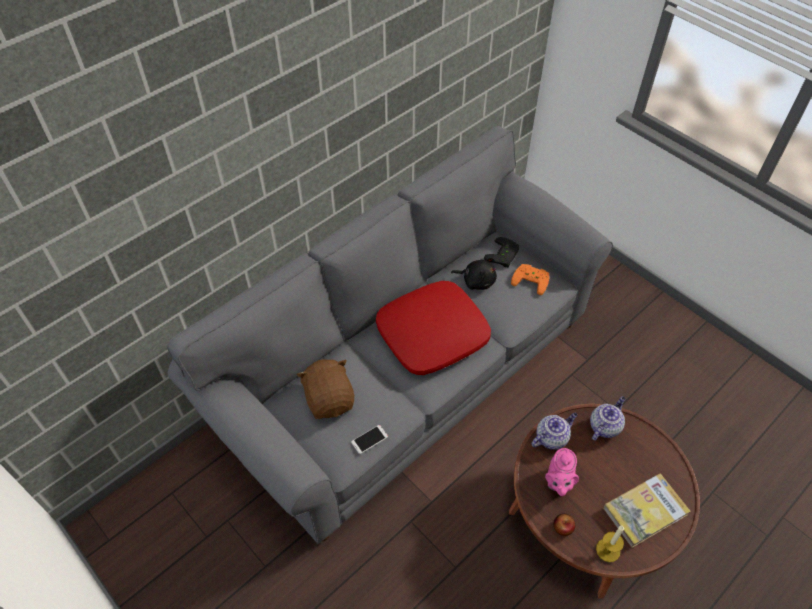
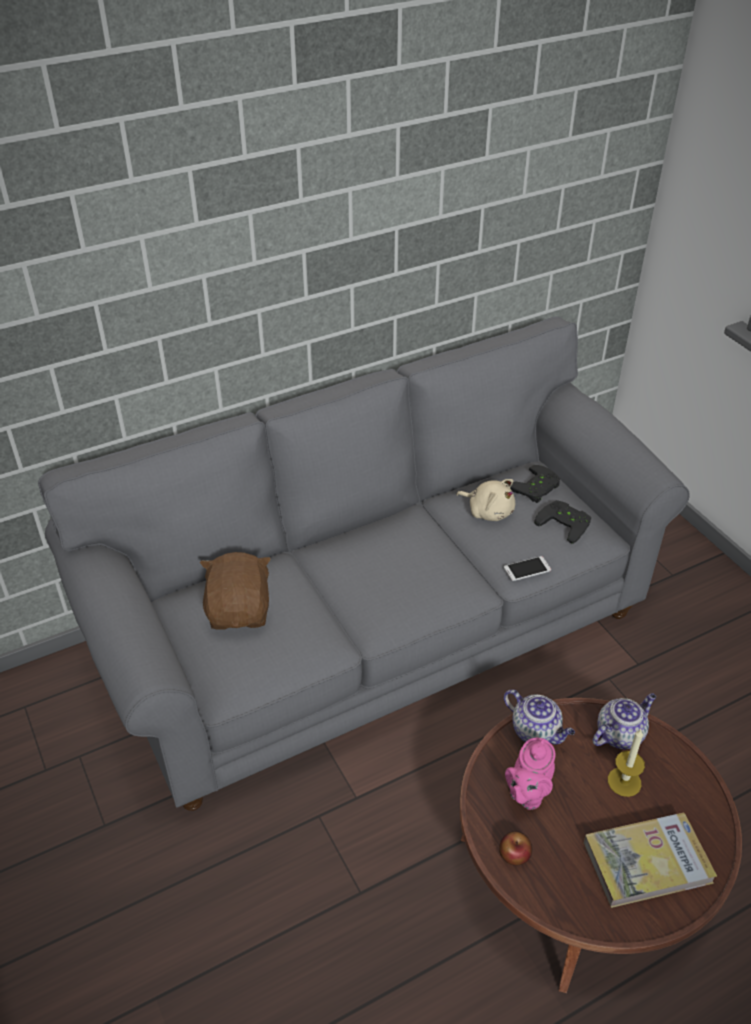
camera: 15 degrees right, 10 degrees down
phone [351,425,388,454] -> phone moved to [504,556,551,581]
red pillow [376,281,491,375] -> none
black plush toy [451,258,497,290] -> beige plush toy [456,479,515,521]
orange game controller [511,264,549,295] -> black game controller [534,500,591,544]
teapot [531,413,578,450] -> teapot turned 60 degrees clockwise [504,689,575,744]
candle [596,526,624,562] -> candle moved to [608,729,645,797]

